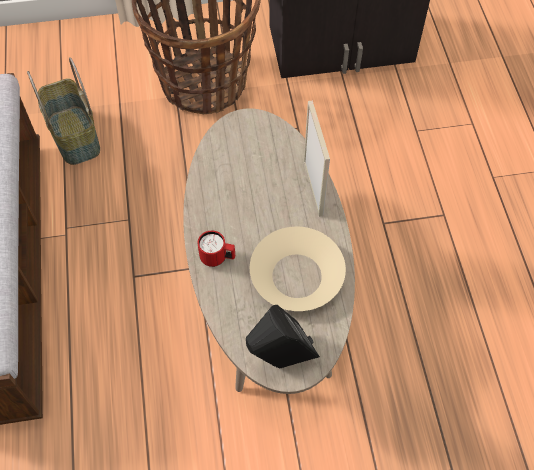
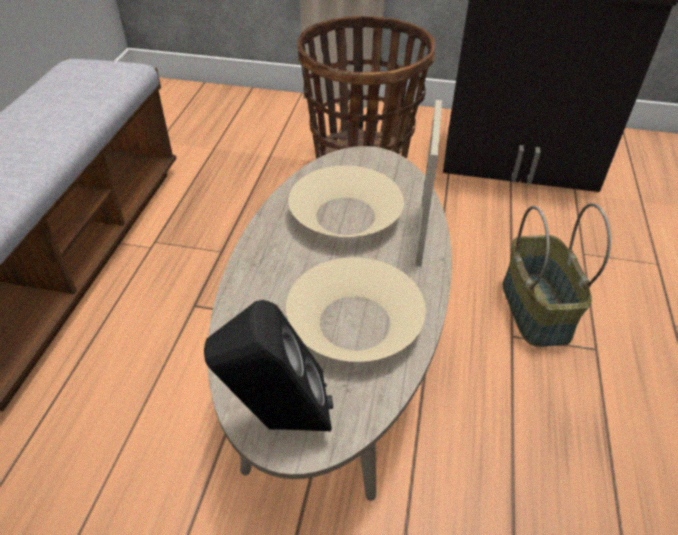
camera: 20 degrees right, 15 degrees down
basket [27,57,100,165] -> basket moved to [503,203,611,347]
red mug [198,231,235,267] -> none
none -> beige bowl [288,166,404,237]

